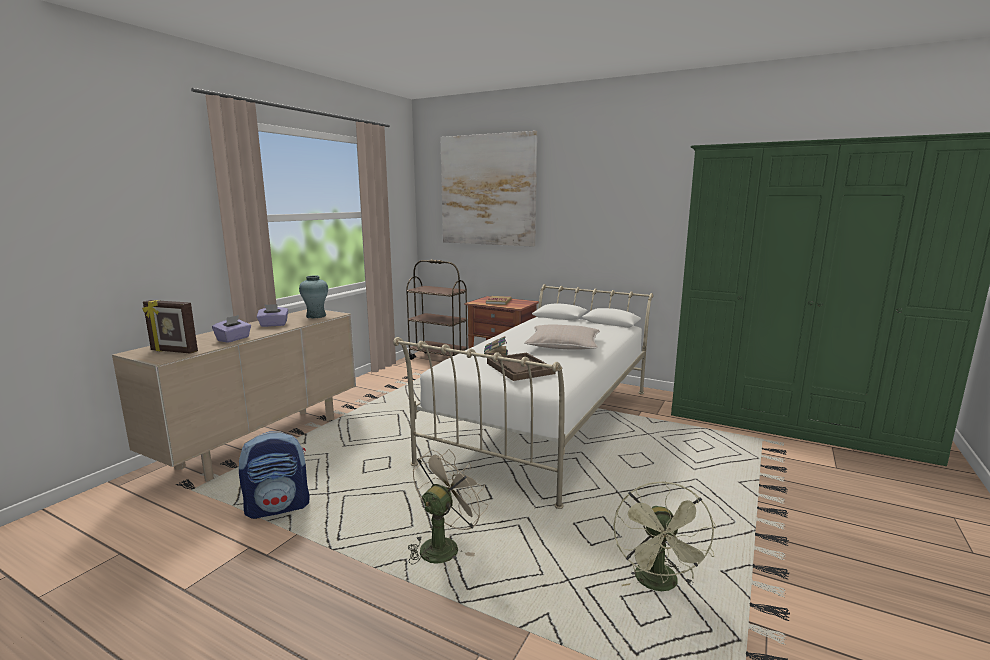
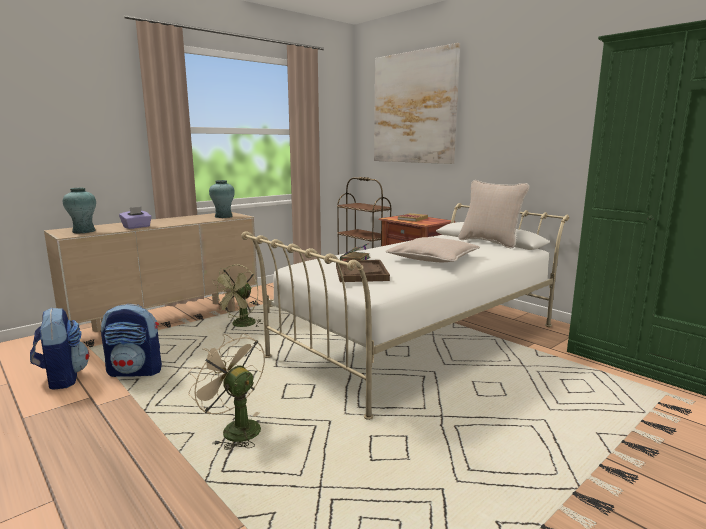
camera: 20 degrees right, 0 degrees up
picture frame [142,300,198,354] -> turquoise vase [63,188,96,233]
purple tissue box [257,304,288,327] -> none
beige fan [408,449,488,564] -> beige fan turned 105 degrees counterclockwise [188,333,265,450]
green fan [613,481,716,591] -> green fan moved to [211,264,263,327]
none -> backpack [30,307,89,390]
none -> beige pillow [458,180,529,248]

